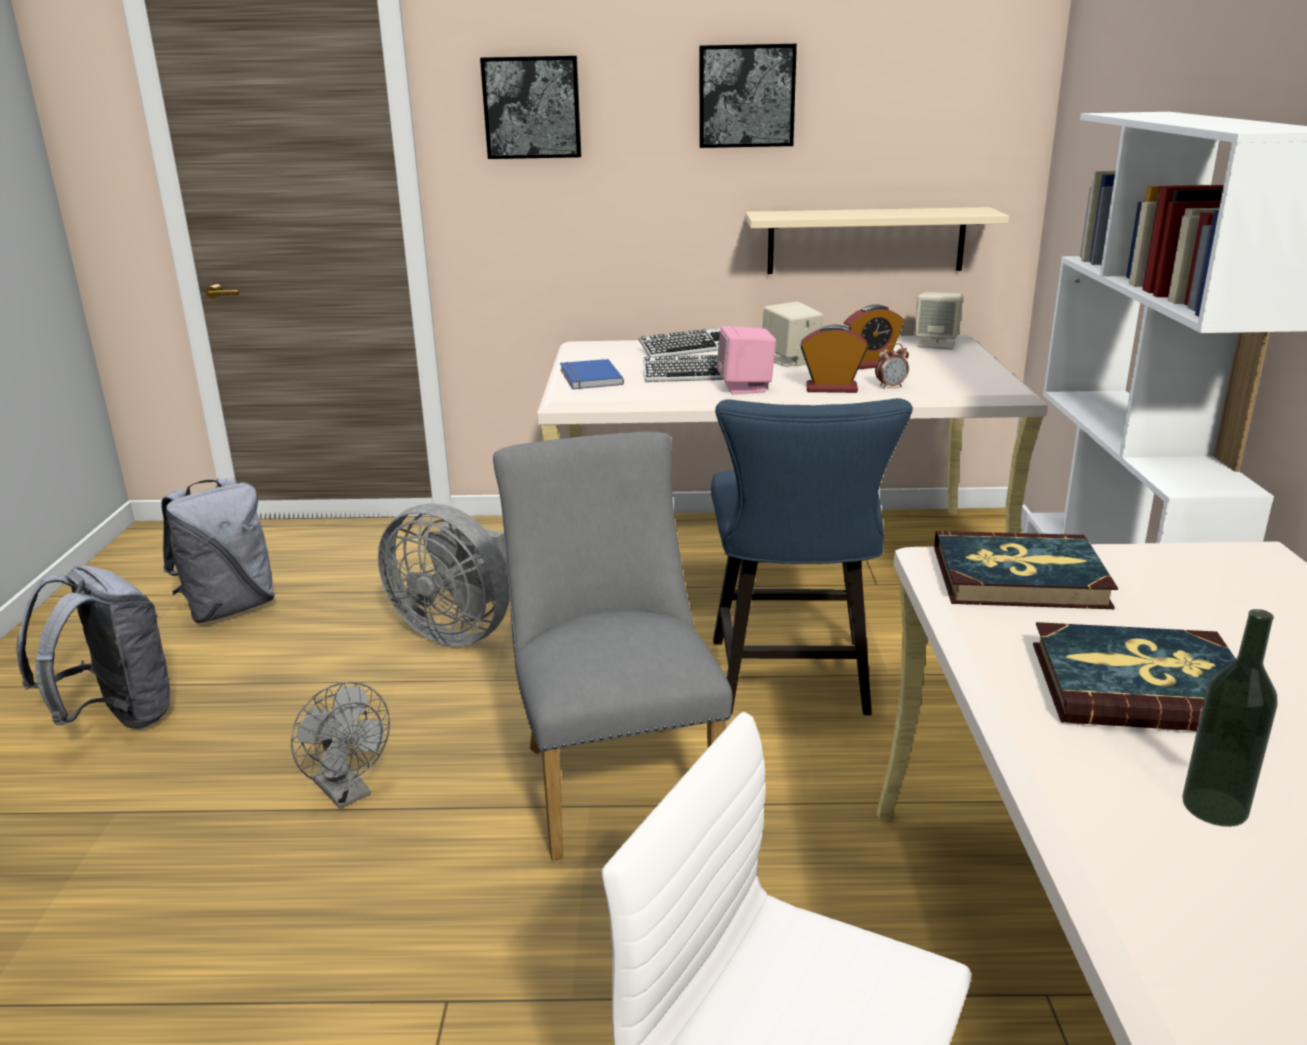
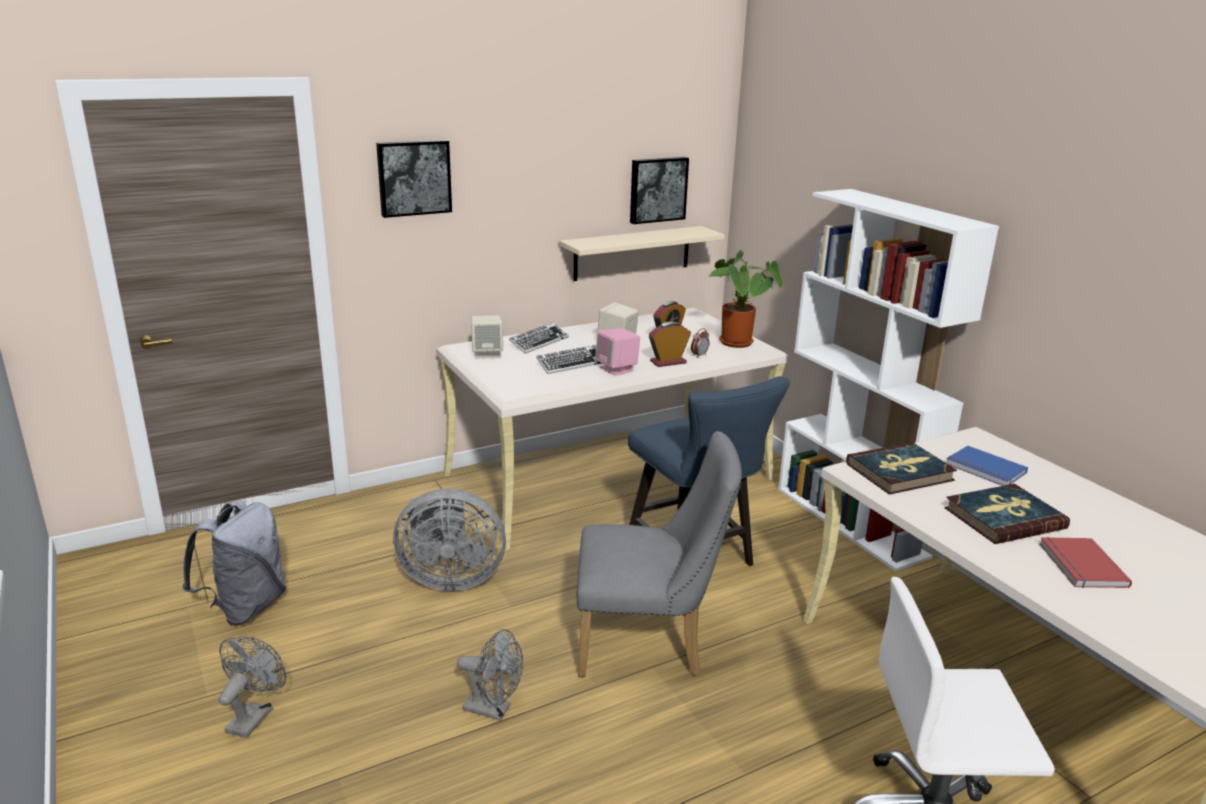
camera: 30 degrees left, 0 degrees up
grey backpack [17,565,171,729] -> grey fan [219,637,286,738]
grey chair [493,431,733,860] -> grey chair turned 135 degrees clockwise [577,431,742,677]
blue book [560,359,624,389] -> blue book moved to [947,446,1028,486]
picture [699,44,797,148] -> picture moved to [630,157,689,224]
beige speaker [914,292,963,349] -> beige speaker moved to [471,315,503,359]
bottle [1182,609,1278,827] -> red book [1039,537,1132,588]
none -> potted plant [709,250,783,348]

